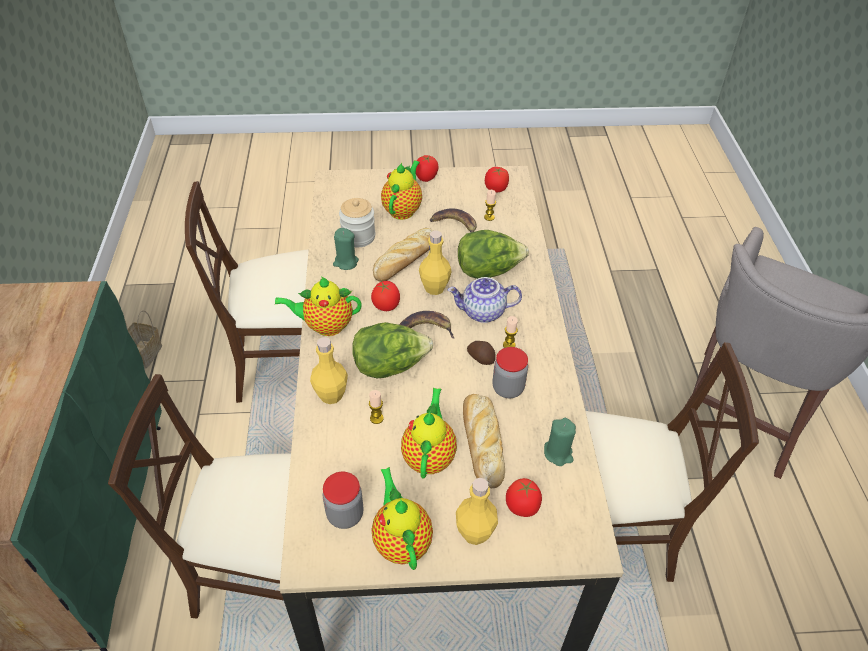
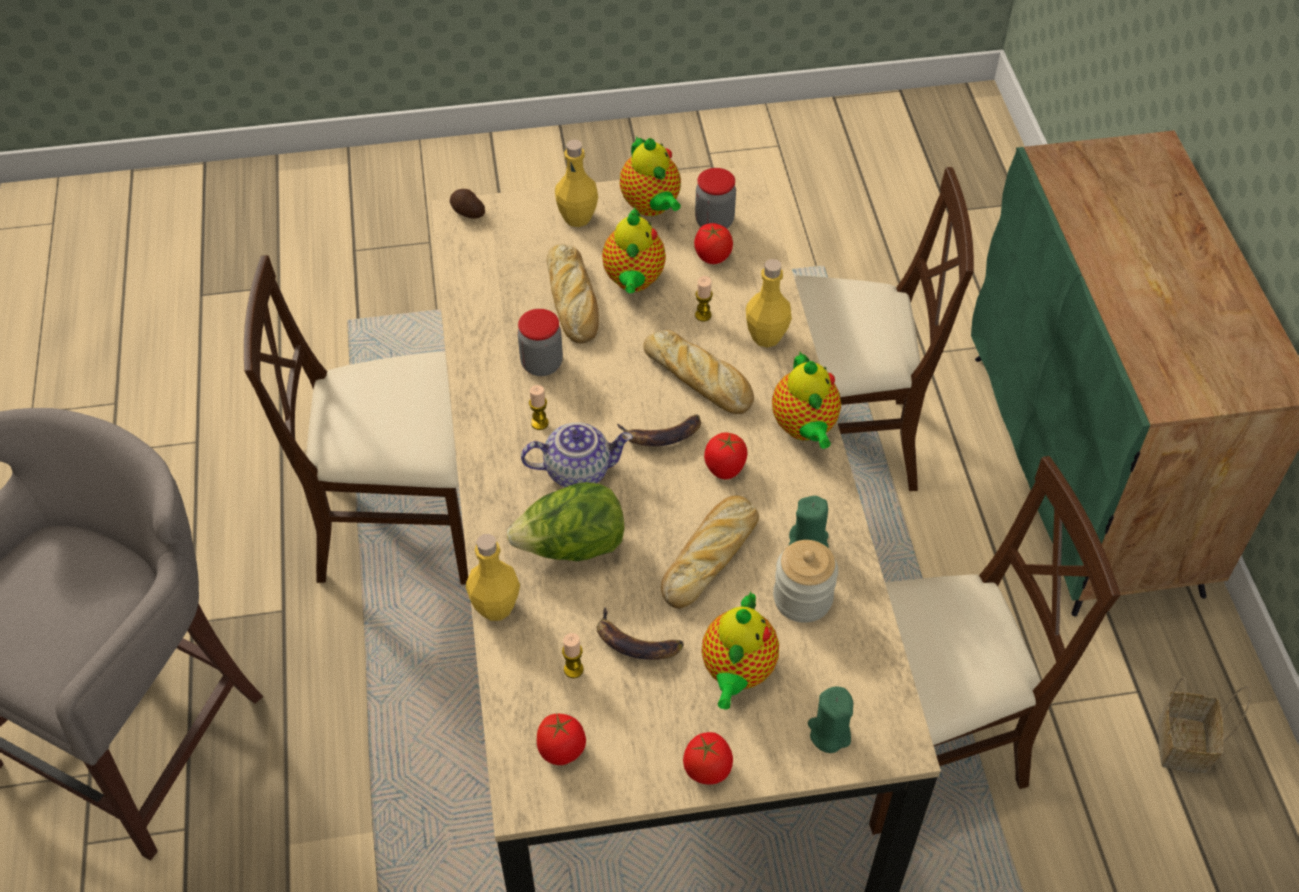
camera: 175 degrees right, 5 degrees up
teapot [275,277,362,336] -> teapot turned 90 degrees clockwise [772,351,841,449]
lettuce [353,322,433,378] -> bread [643,330,754,414]
yellow bottle [419,230,452,295] -> yellow bottle moved to [466,534,520,621]
potato [467,341,496,365] -> potato moved to [450,189,485,218]
tomato [506,478,542,517] -> tomato moved to [694,223,733,264]
green candle [544,418,576,466] -> green candle moved to [808,687,853,753]

